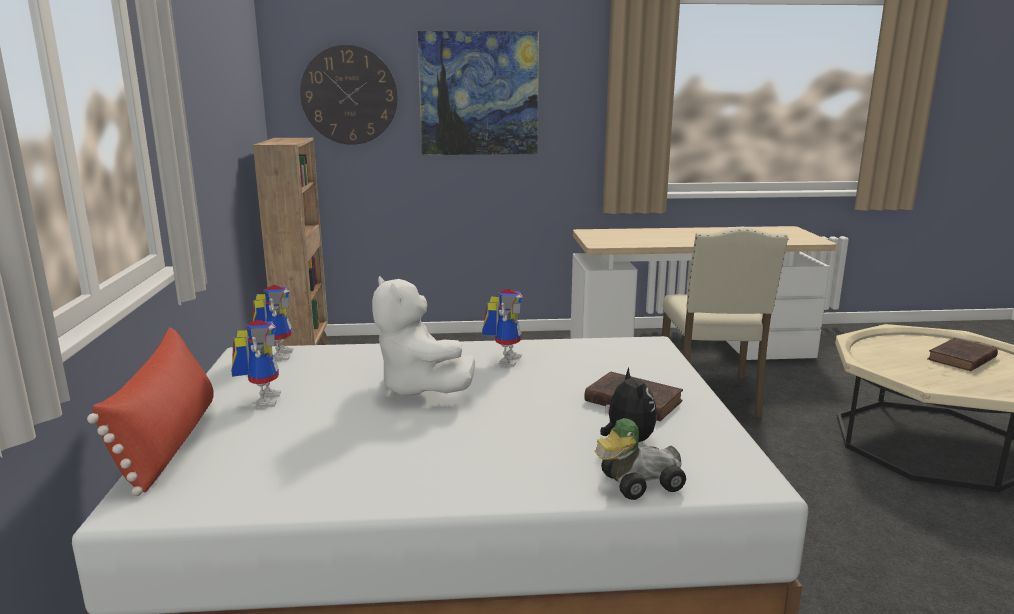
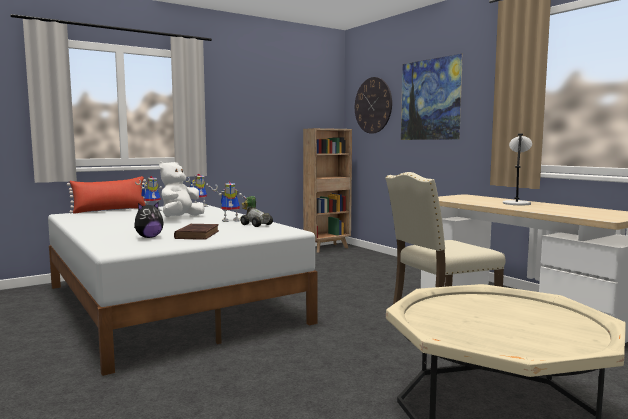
camera: 60 degrees right, 10 degrees down
toy car [594,418,686,500] -> toy car moved to [240,196,273,227]
brown book [927,338,998,371] -> none
none -> grey table lamp [503,133,532,205]

